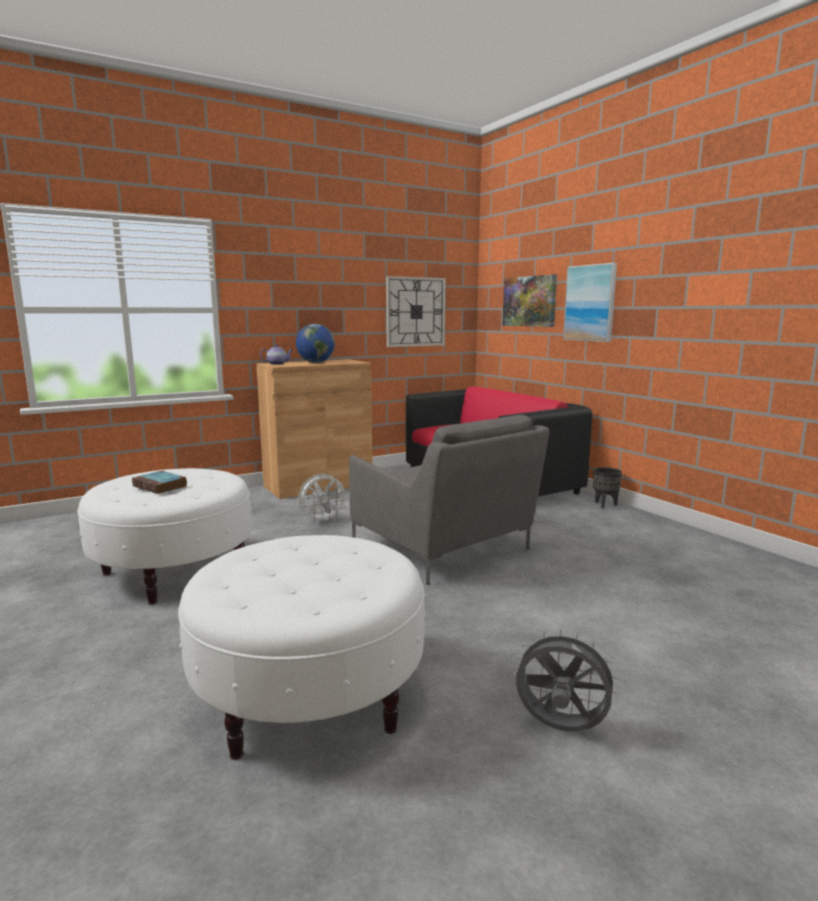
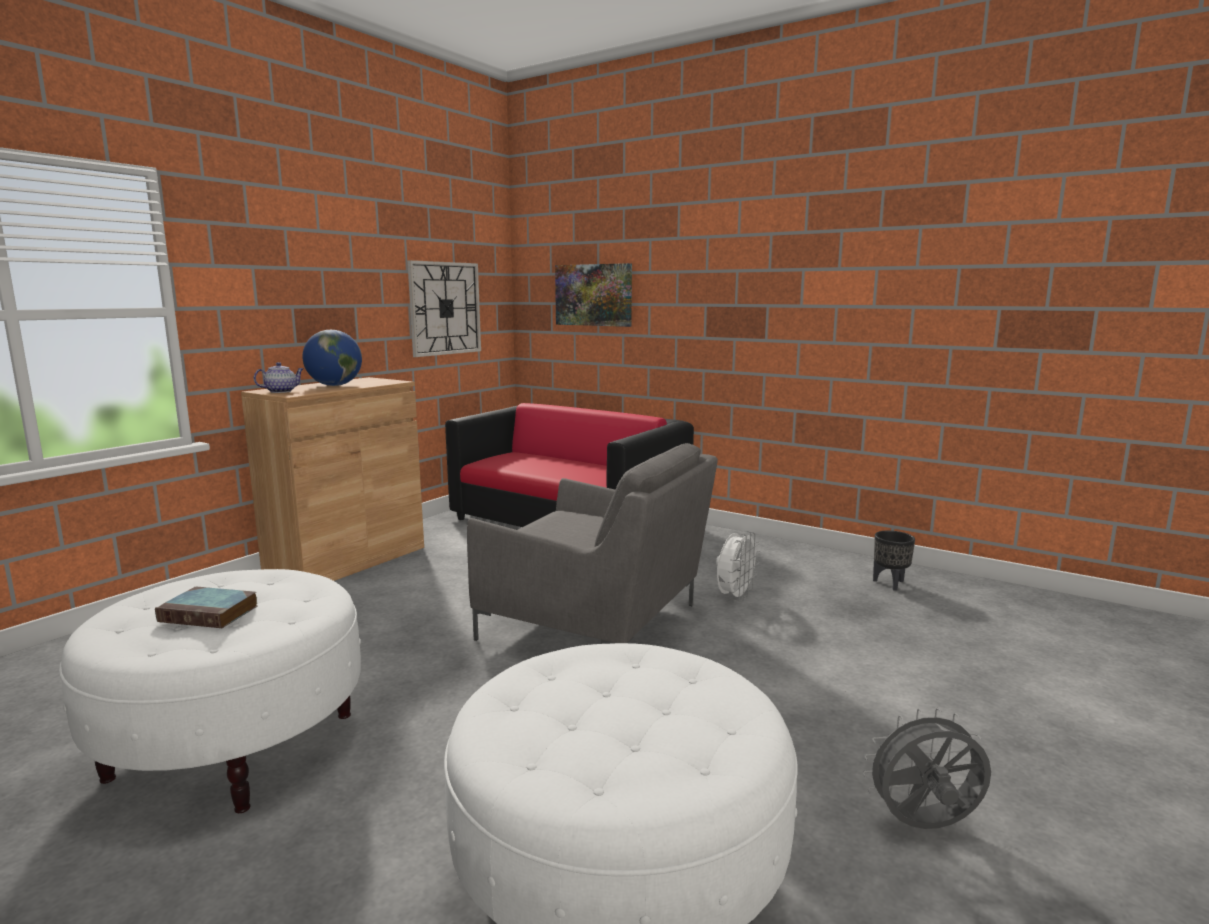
camera: 25 degrees left, 0 degrees up
white fan [298,473,349,524] -> white fan moved to [716,531,761,602]
picture [563,263,617,342] -> none
black planter [593,467,622,509] -> black planter moved to [873,531,915,591]

